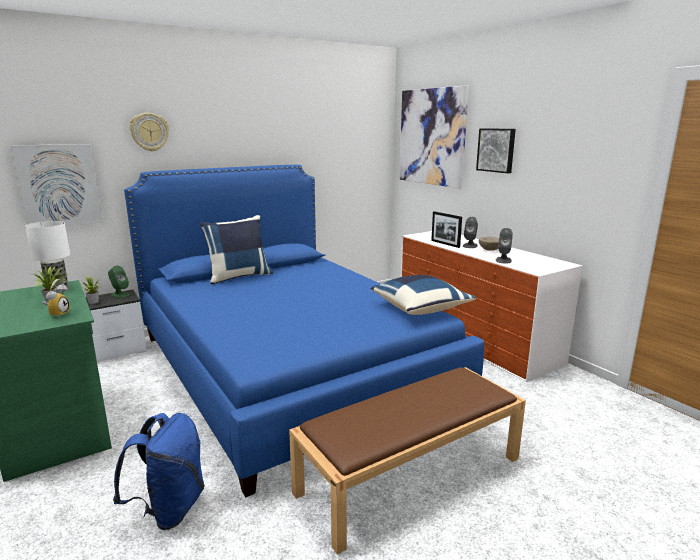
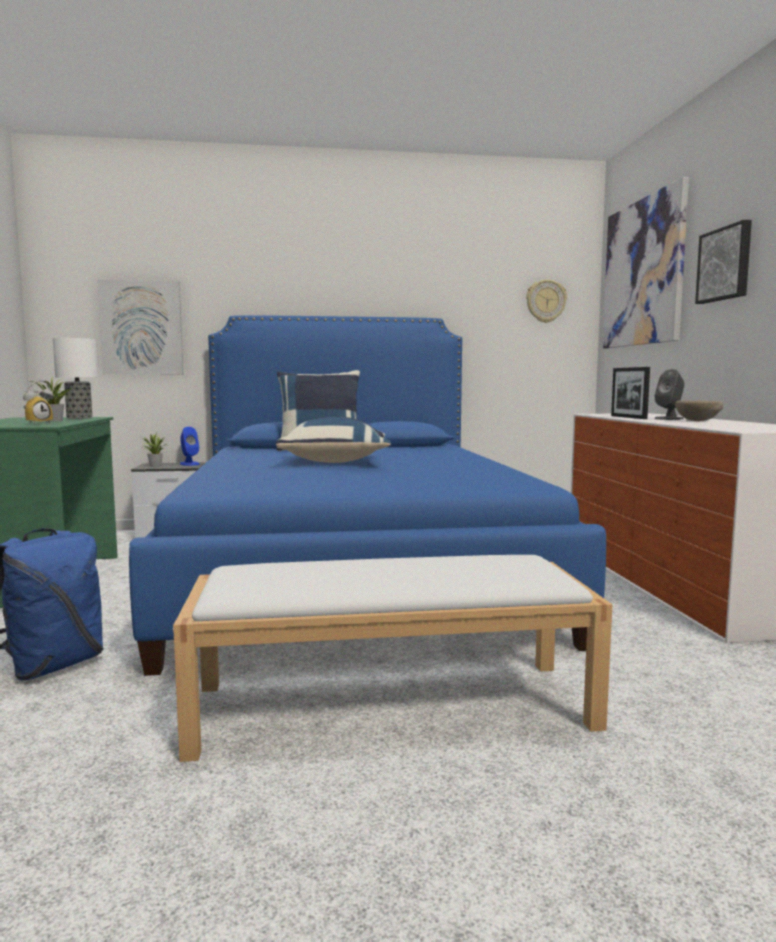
camera: 25 degrees right, 10 degrees down
green speaker [108,266,130,298] -> blue speaker [180,427,200,466]
wall clock [130,113,169,152] -> wall clock moved to [526,279,567,323]
brown bench [289,367,526,555] -> white bench [173,555,612,762]
blue pillow [371,275,476,315] -> blue pillow moved to [276,416,391,463]
grey speaker [496,228,513,263] -> none

